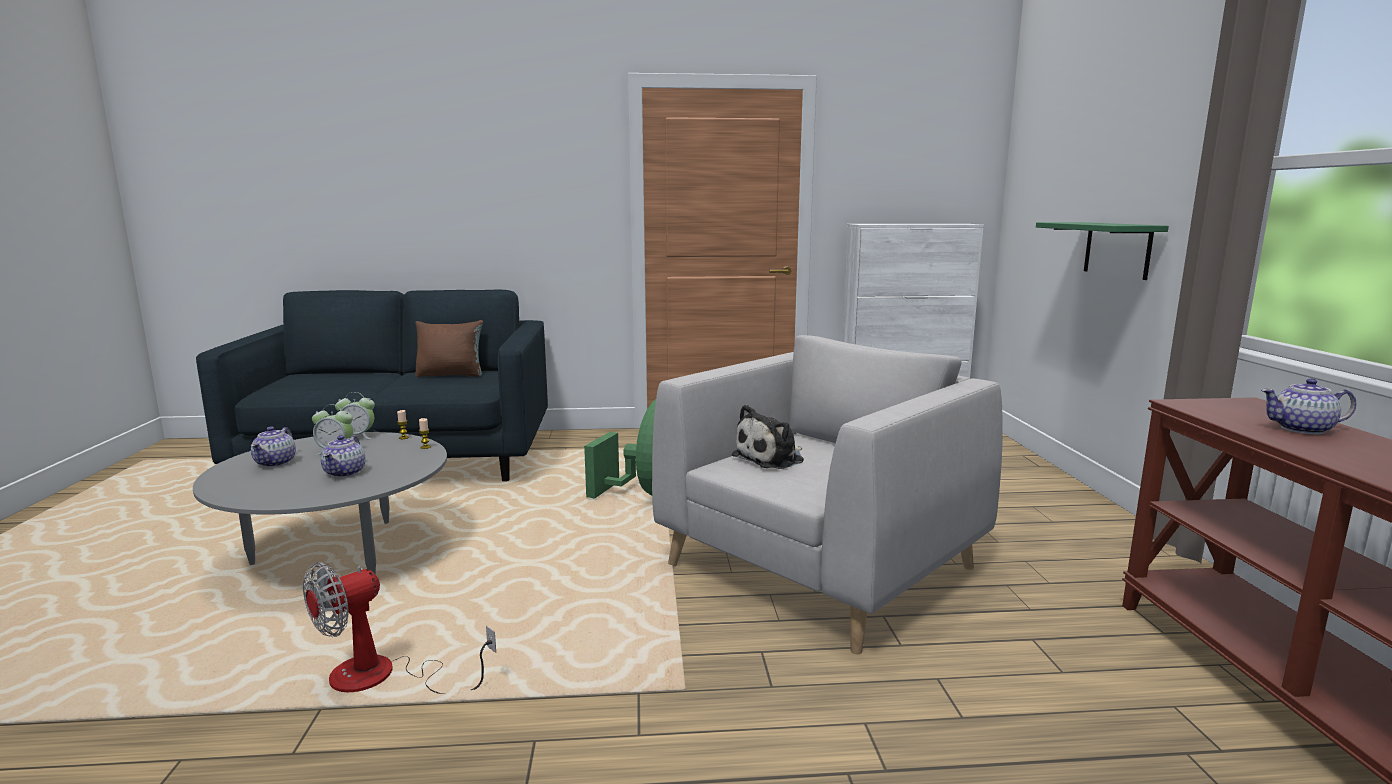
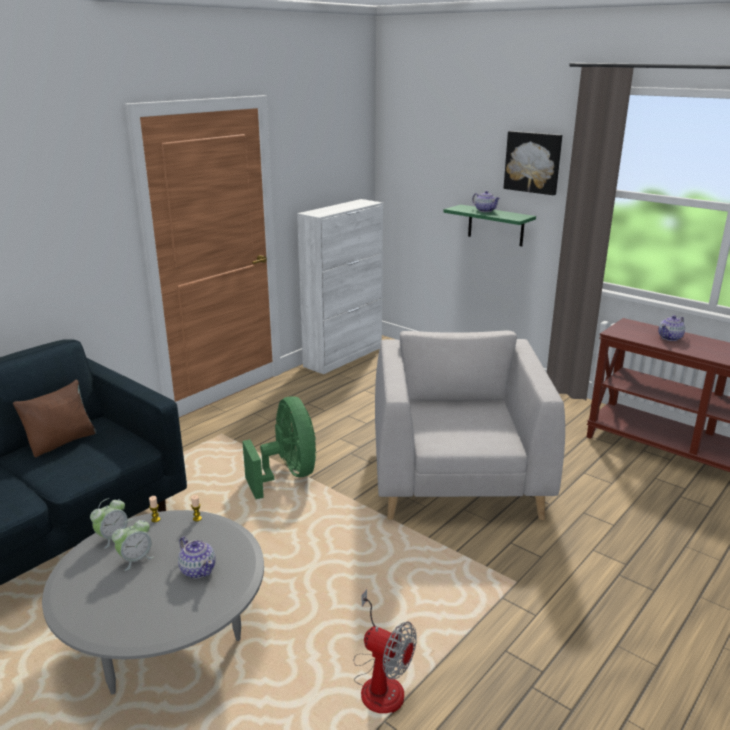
camera: 45 degrees left, 10 degrees up
teapot [251,427,296,467] -> teapot moved to [472,191,500,212]
fan [303,562,496,694] -> fan turned 60 degrees counterclockwise [354,589,417,713]
plush toy [731,405,804,469] -> none
none -> picture [504,131,562,195]

